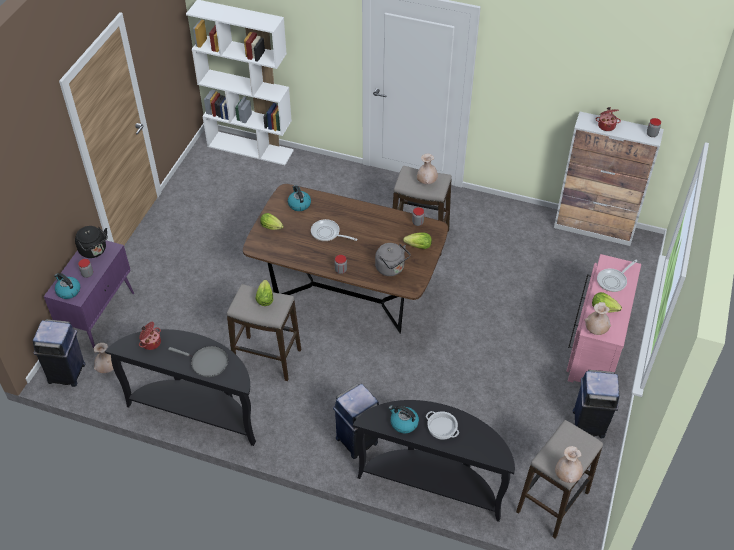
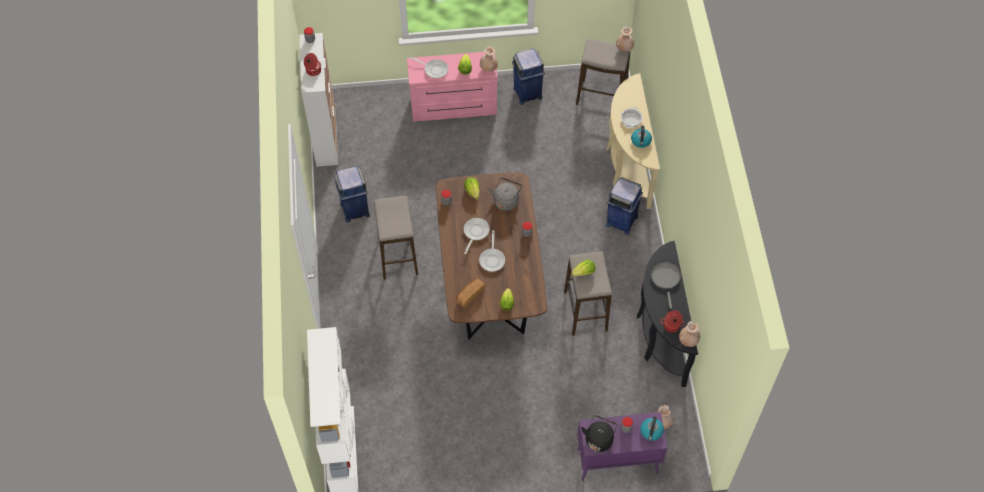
camera: 115 degrees left, 10 degrees up
blue trash can [33,319,86,387] -> blue trash can moved to [334,166,370,223]
kettle [288,185,311,211] -> bread [456,279,485,307]
black console table [353,400,515,522] -> beige console table [606,73,660,209]
beige vase [417,153,438,184] -> beige vase moved to [679,321,700,347]
none -> frying pan [464,218,489,254]

